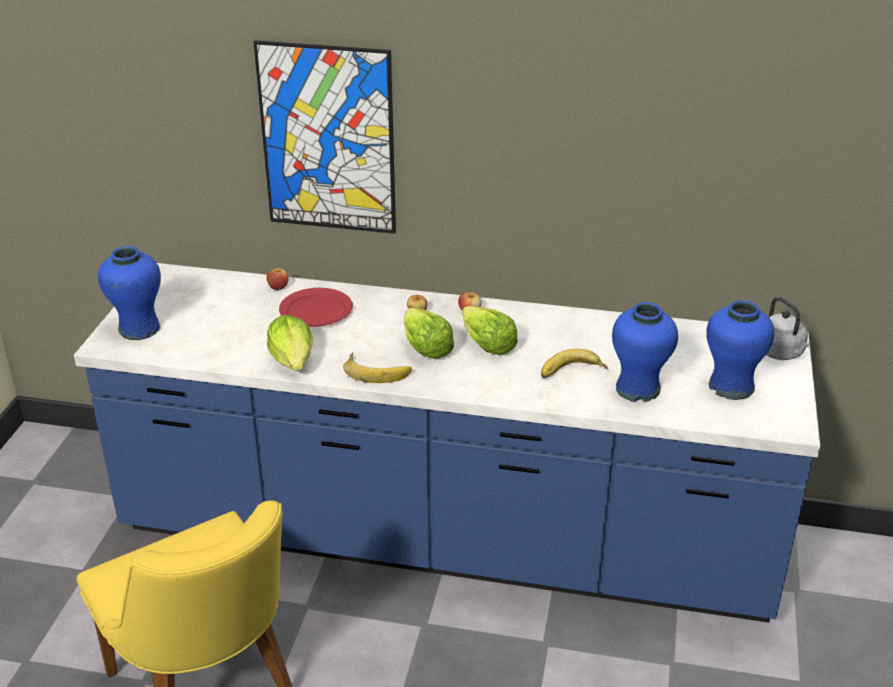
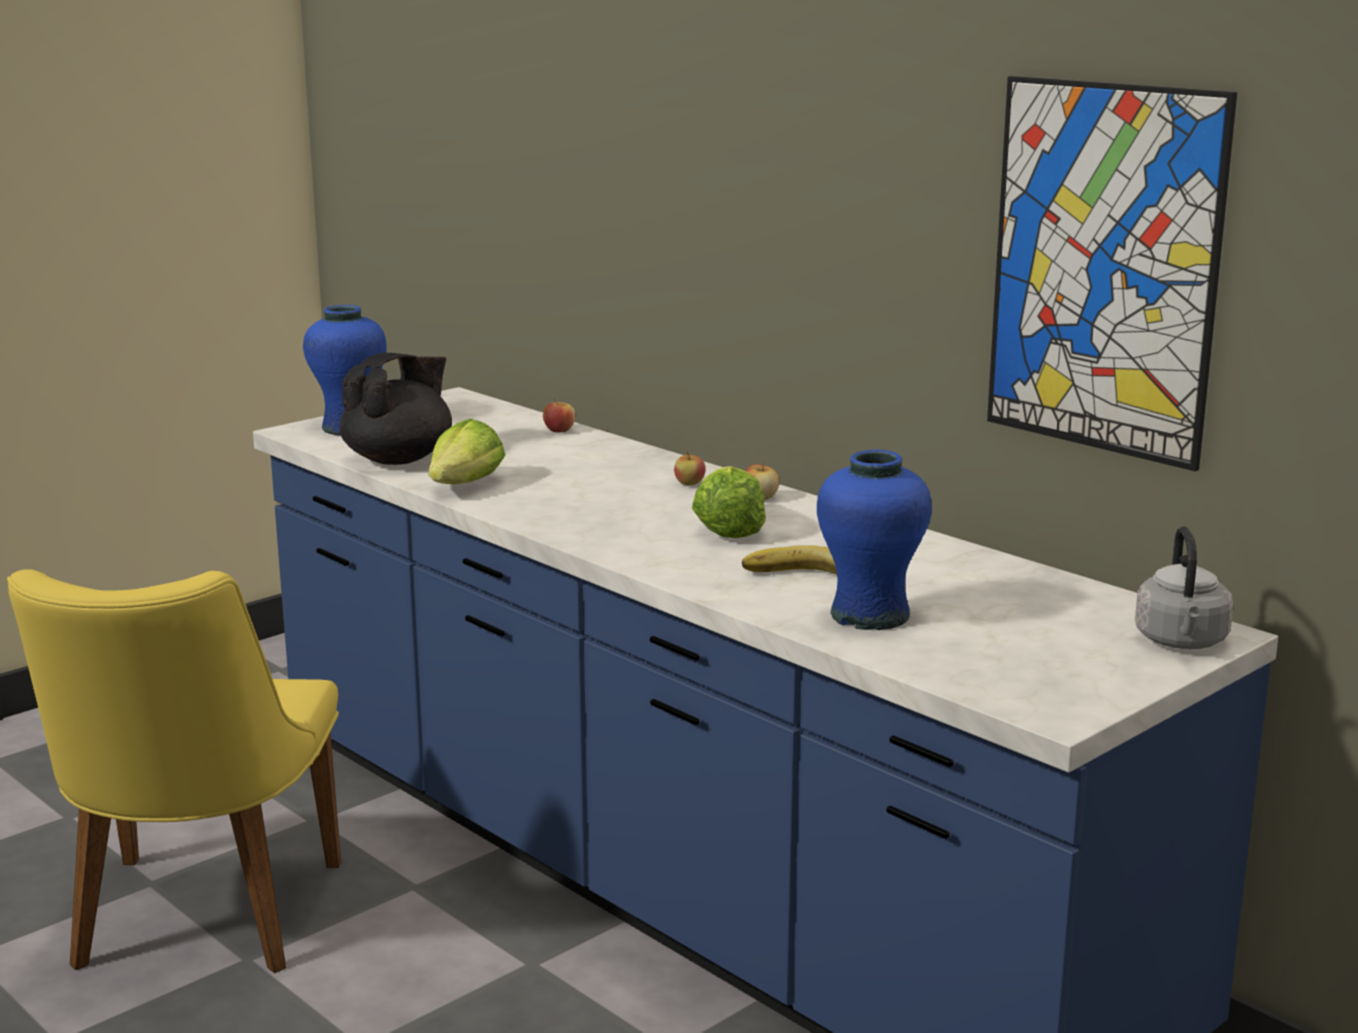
camera: 35 degrees right, 15 degrees down
picture [254,40,396,234] -> picture moved to [987,76,1237,471]
red plate [279,288,353,327] -> none
banana [343,353,412,383] -> none
lettuce [404,308,454,359] -> none
blue vase [706,301,774,400] -> none
none -> black teapot [340,353,452,465]

